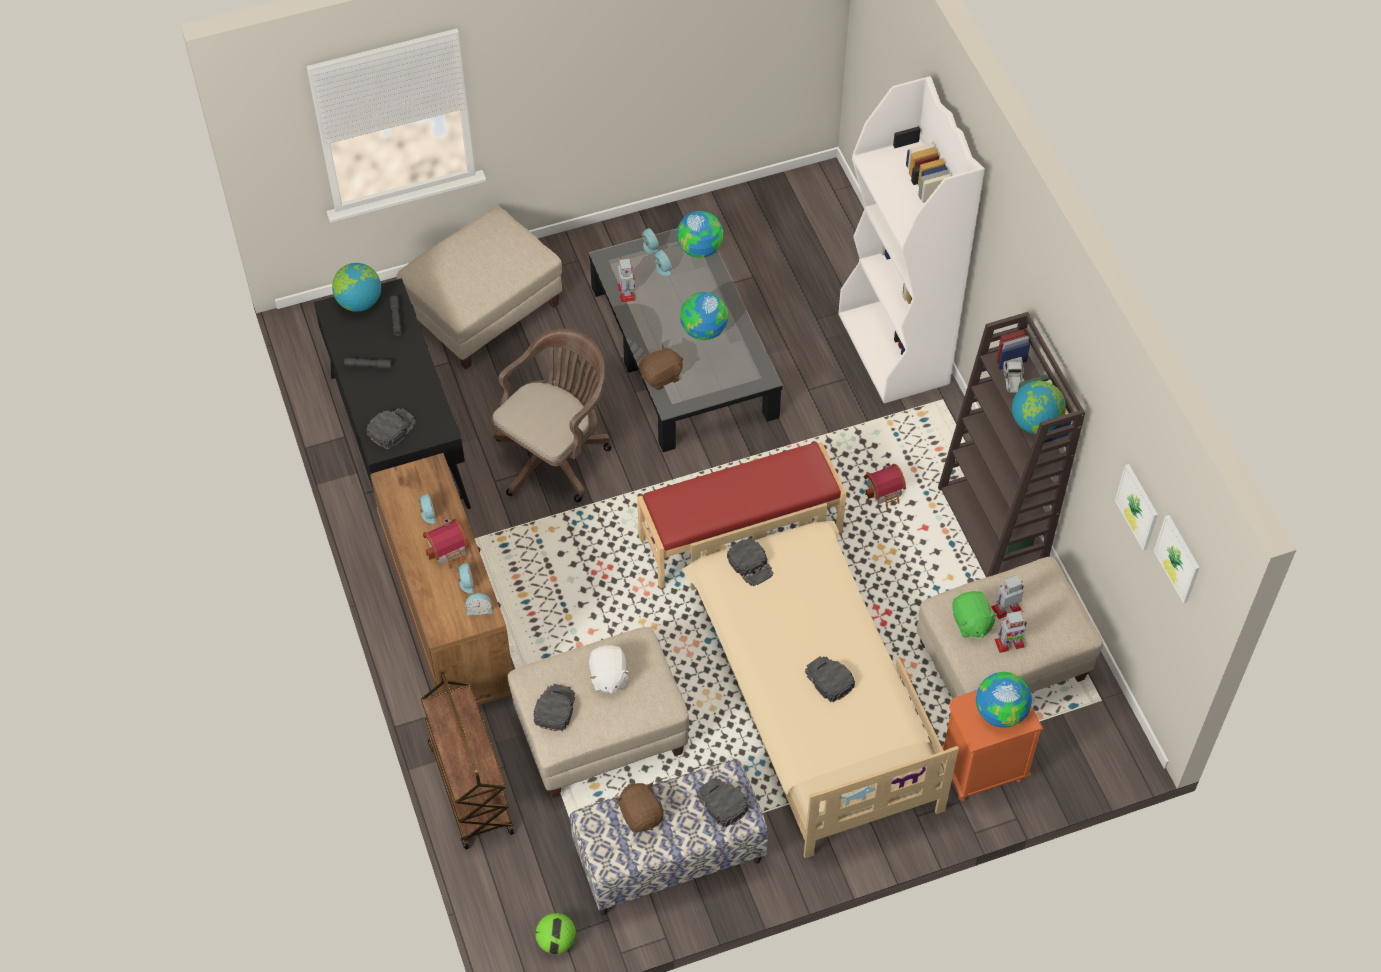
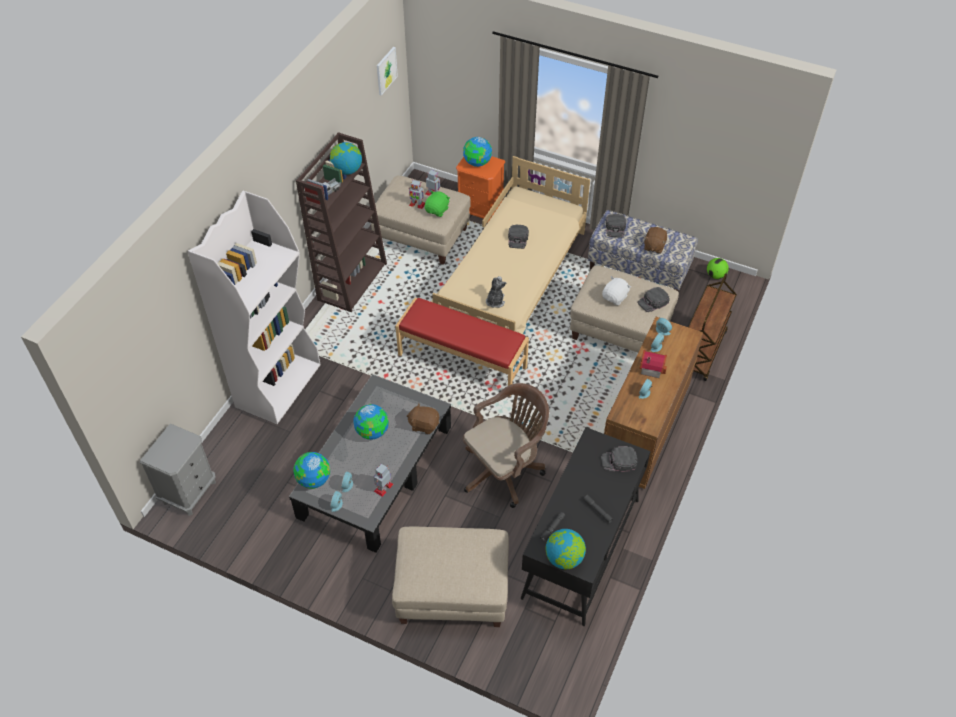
camera: 135 degrees left, 5 degrees down
brown office chair [491,329,612,503] -> brown office chair turned 150 degrees clockwise [463,383,549,508]
black cap [727,538,773,586] -> plush toy [486,276,506,308]
toy house [864,463,906,508] -> none
picture [1115,464,1158,551] -> none
none -> grey nightstand [140,424,216,516]

